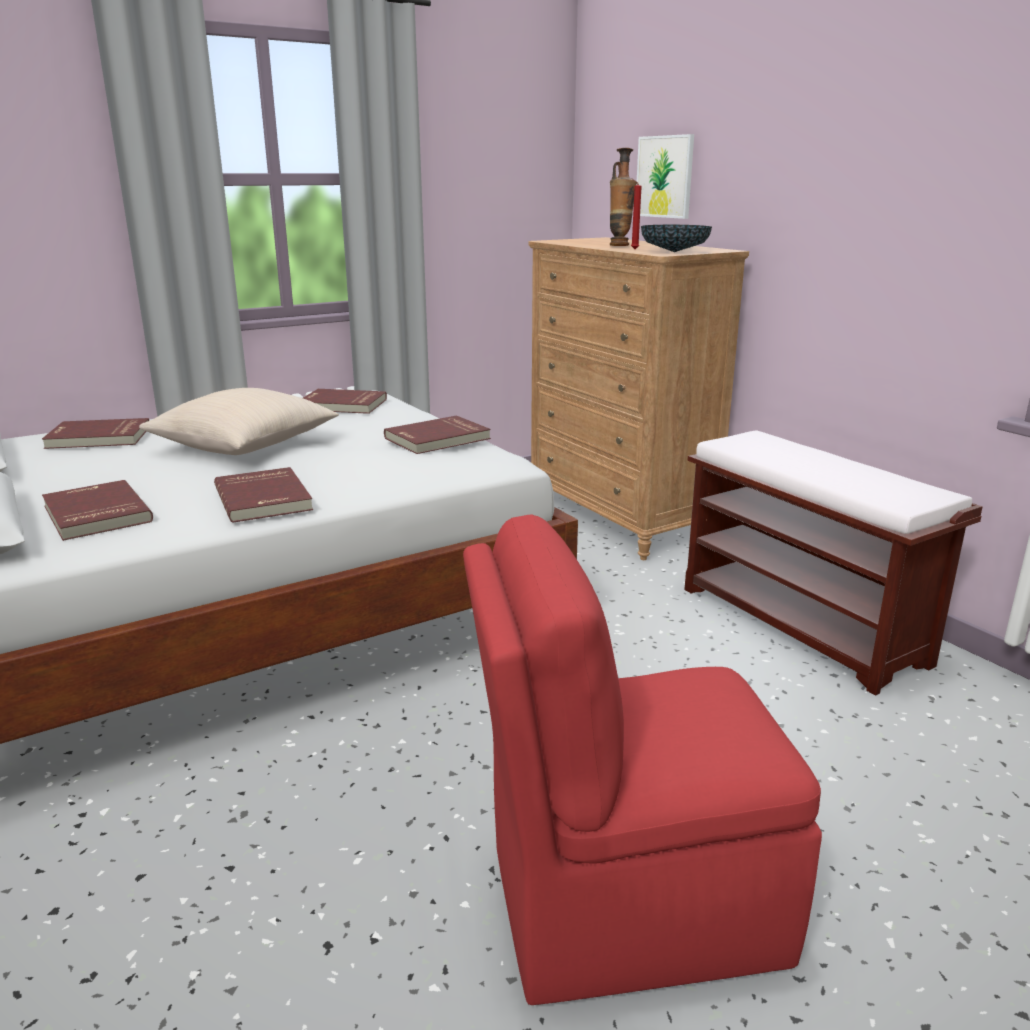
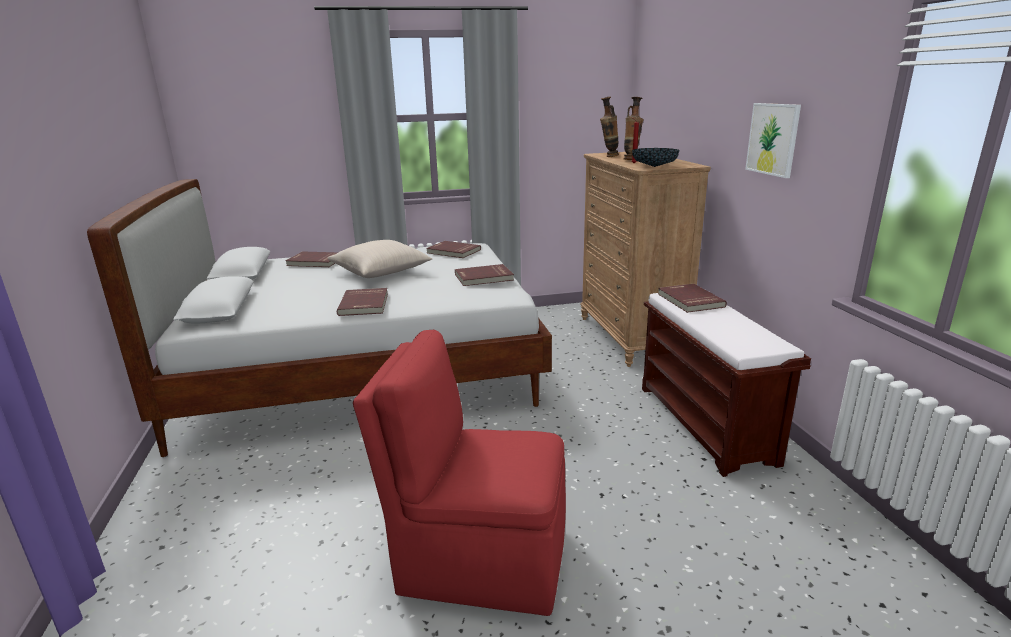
camera: 20 degrees right, 0 degrees up
red book [42,480,153,541] -> red book moved to [658,284,727,313]
picture [637,134,694,219] -> picture moved to [745,103,801,178]
none -> vase [600,97,619,157]

